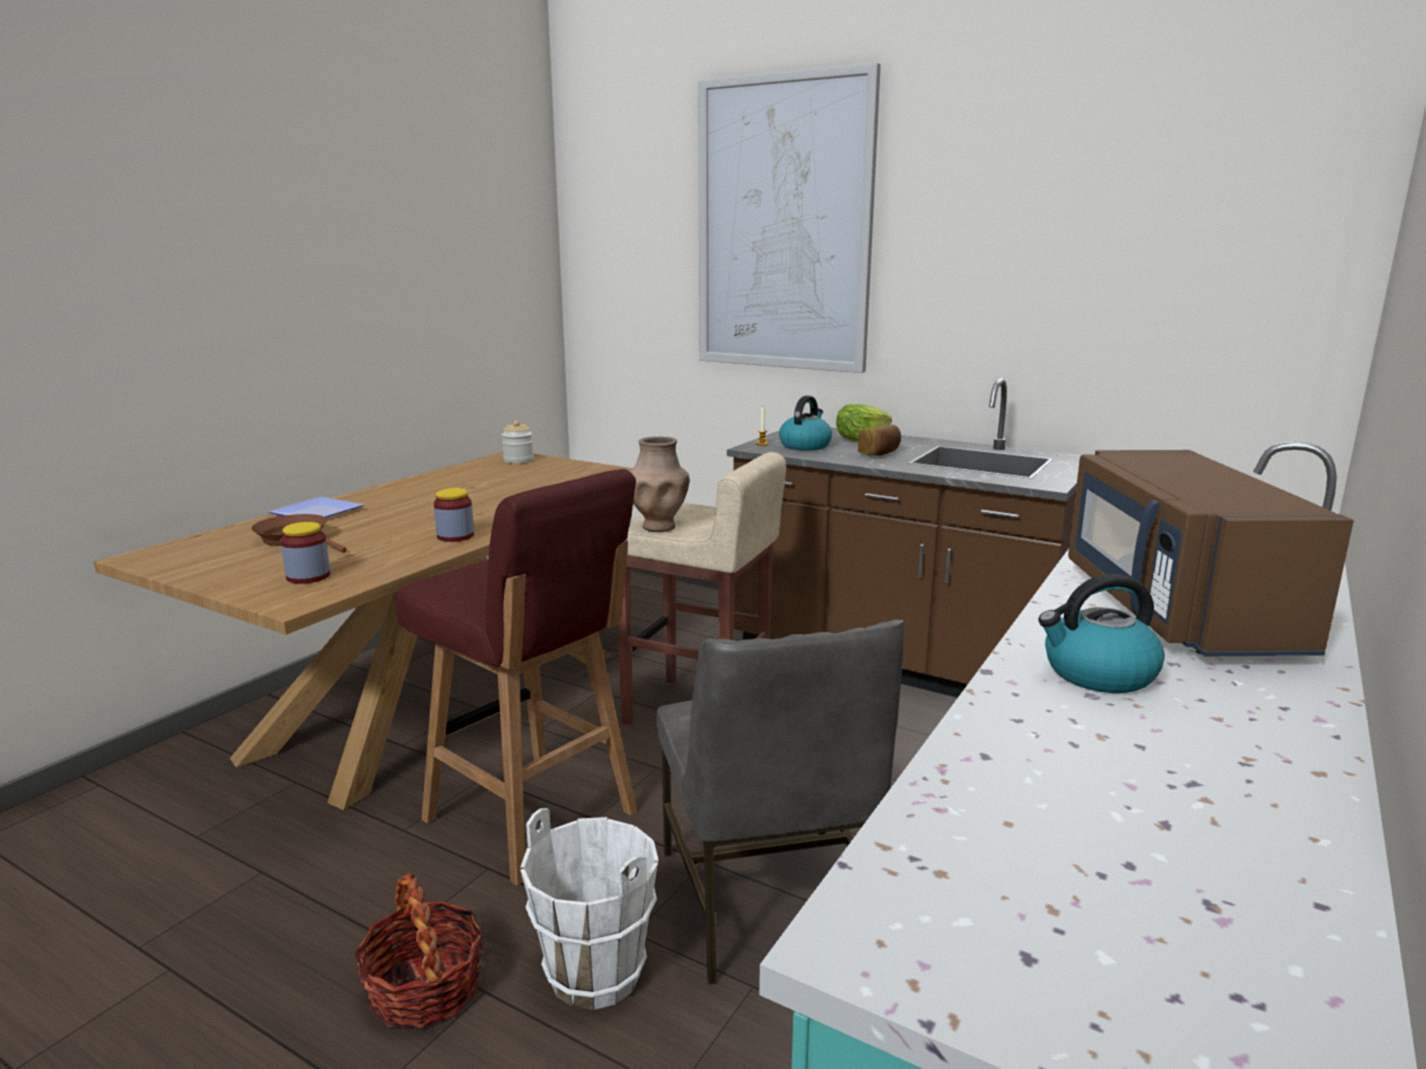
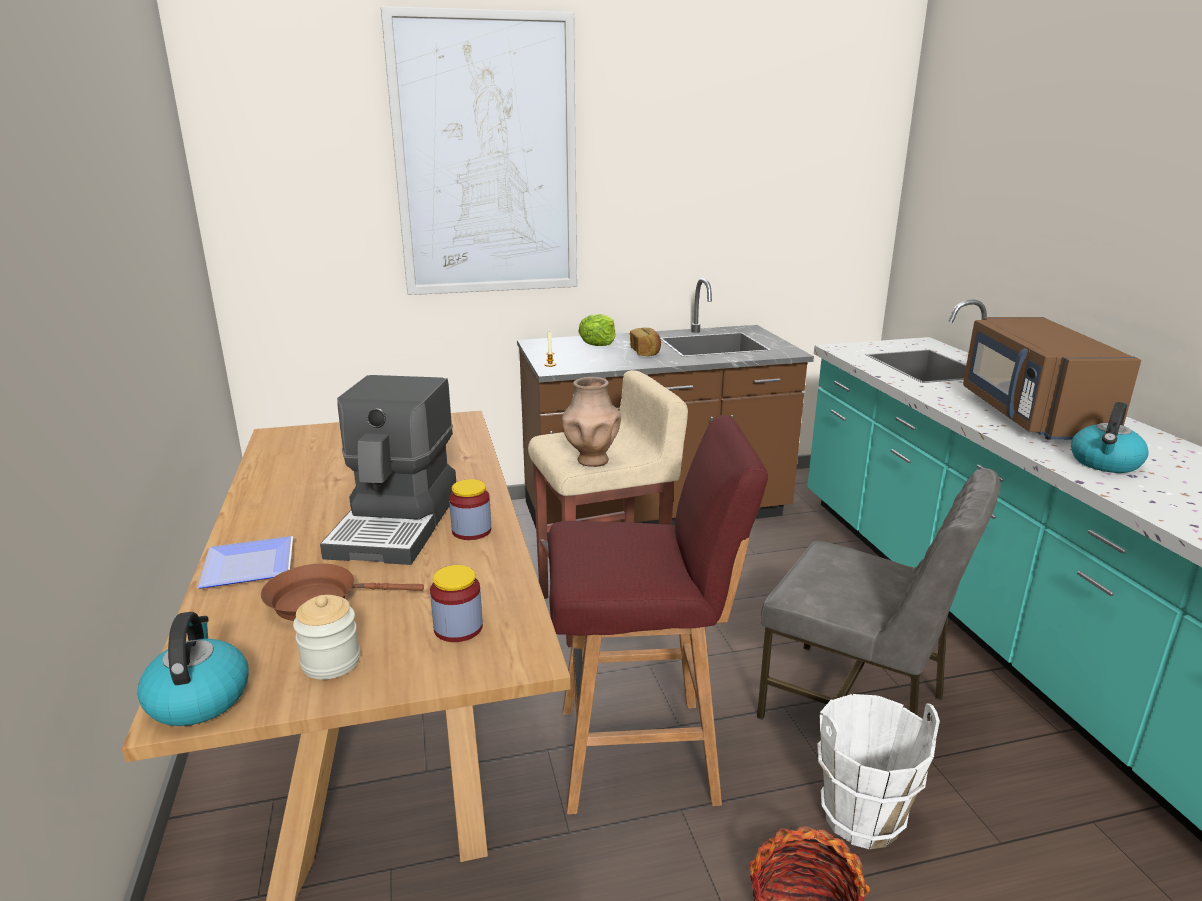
camera: 45 degrees left, 5 degrees up
jar [502,420,534,464] -> jar moved to [293,595,360,680]
kettle [779,396,832,451] -> kettle moved to [137,612,249,726]
brown microwave [1068,450,1354,657] -> brown microwave turned 45 degrees clockwise [963,317,1141,440]
none -> coffee machine [320,375,456,565]

